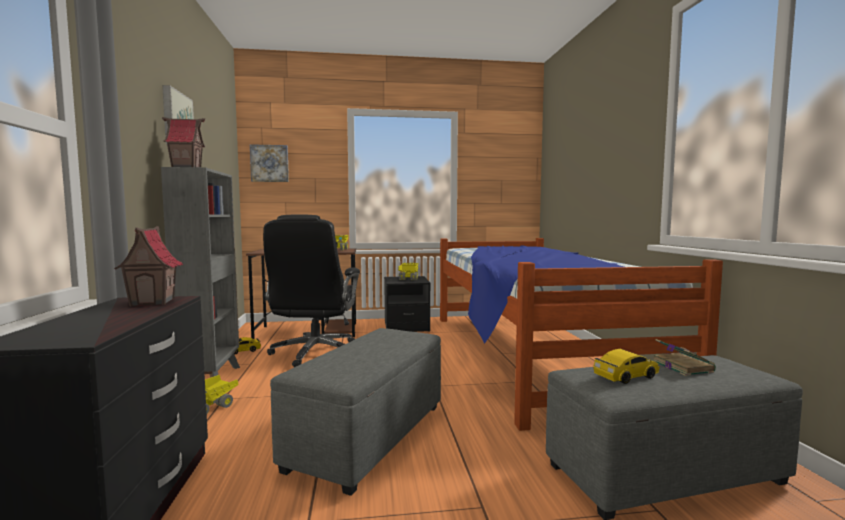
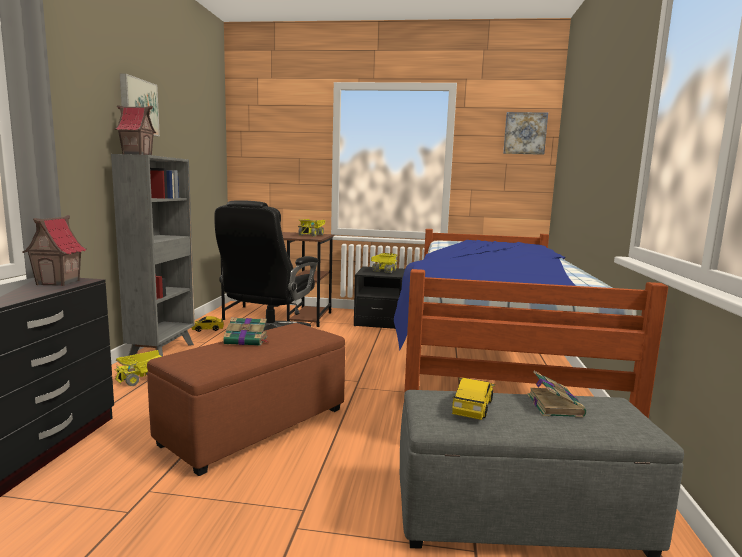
camera: 15 degrees right, 5 degrees up
picture [250,144,289,182] -> picture moved to [503,112,548,155]
grey ottoman [270,328,441,496] -> brown ottoman [147,323,345,476]
toy car [593,349,660,384] -> toy car turned 60 degrees counterclockwise [452,378,495,420]
none -> book [223,317,269,346]

